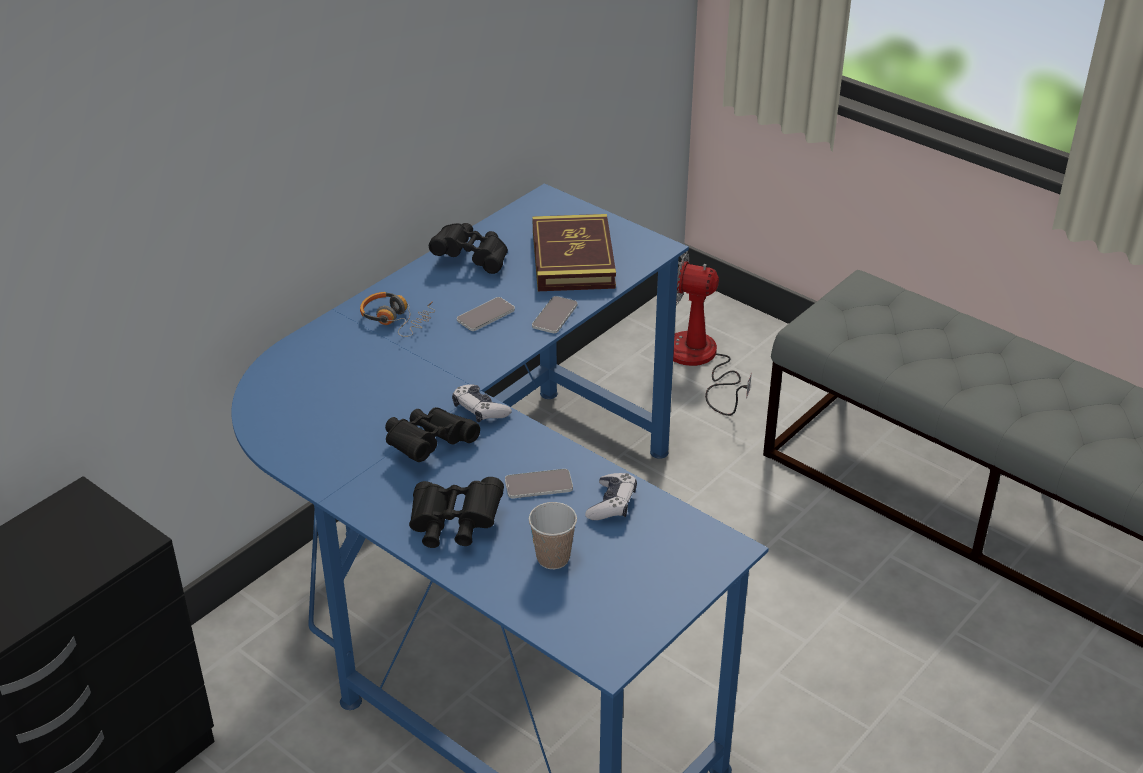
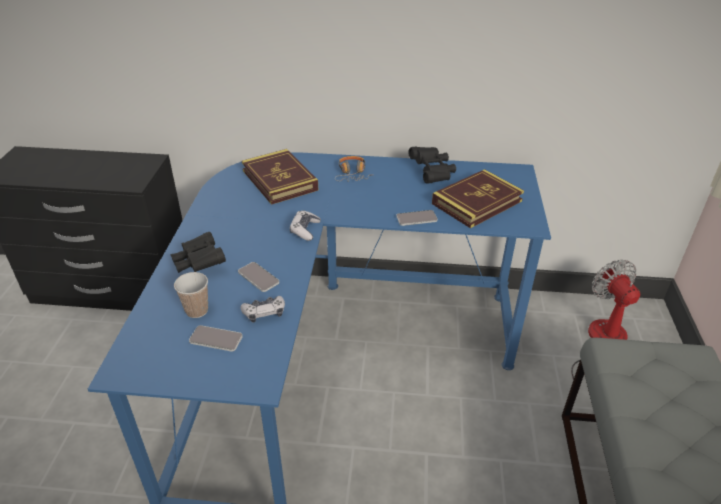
camera: 55 degrees right, 0 degrees up
black binoculars [385,407,480,462] -> none
phone [457,297,515,331] -> phone moved to [189,325,243,351]
none -> book [242,149,318,205]

